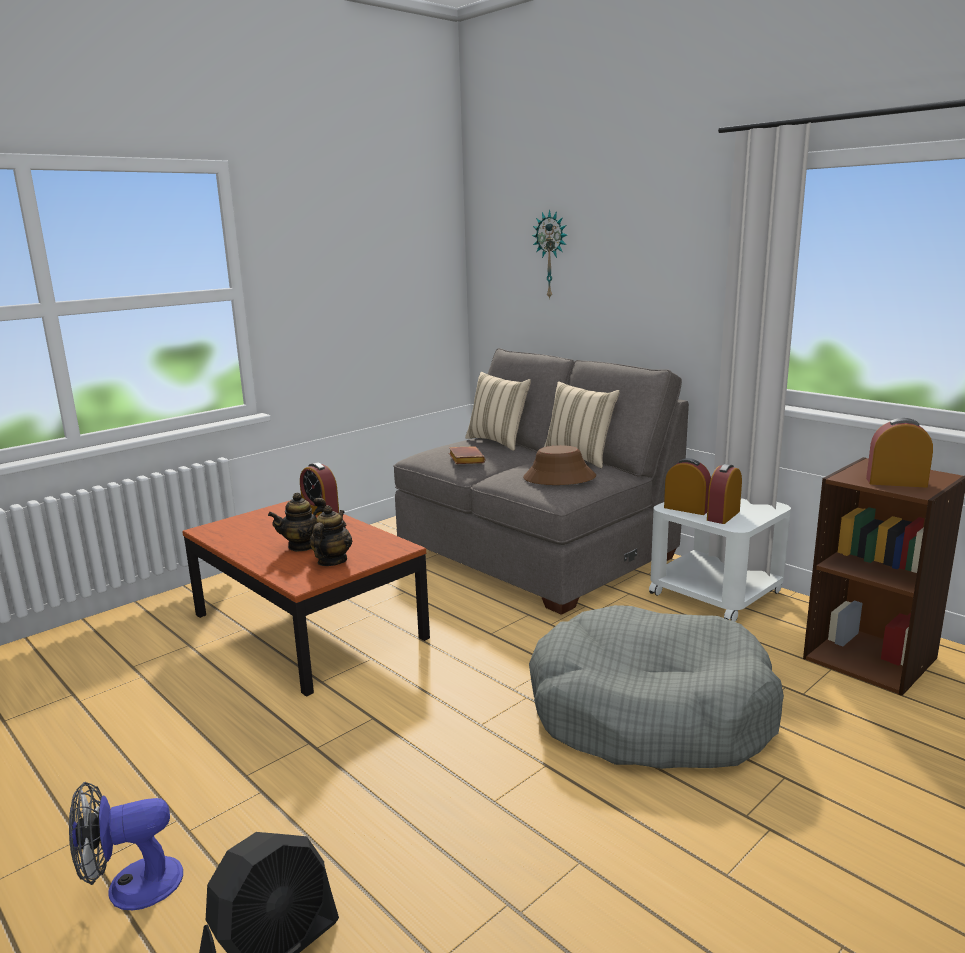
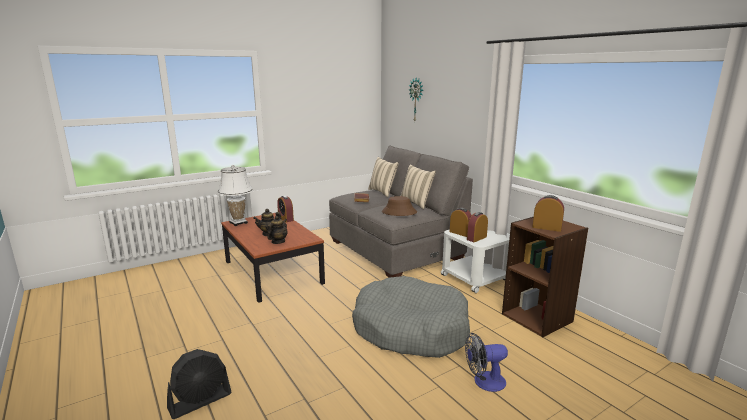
camera: 10 degrees right, 0 degrees up
fan [69,782,183,910] -> fan moved to [465,333,508,392]
none -> white table lamp [218,165,253,226]

